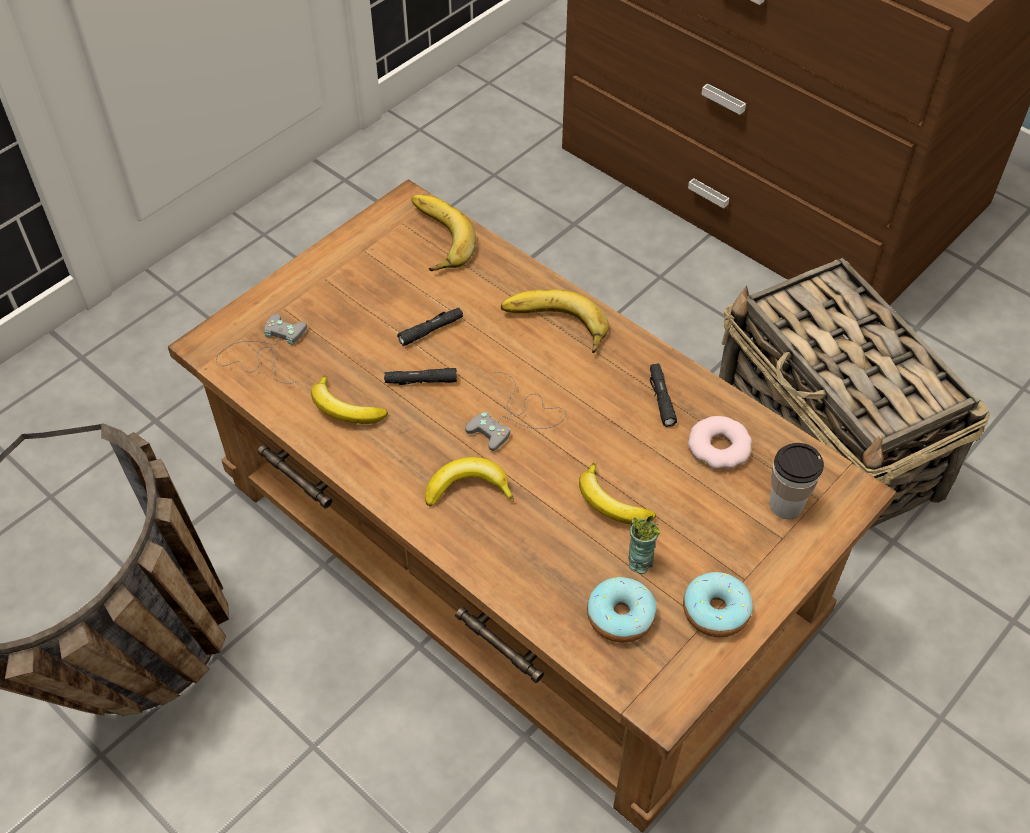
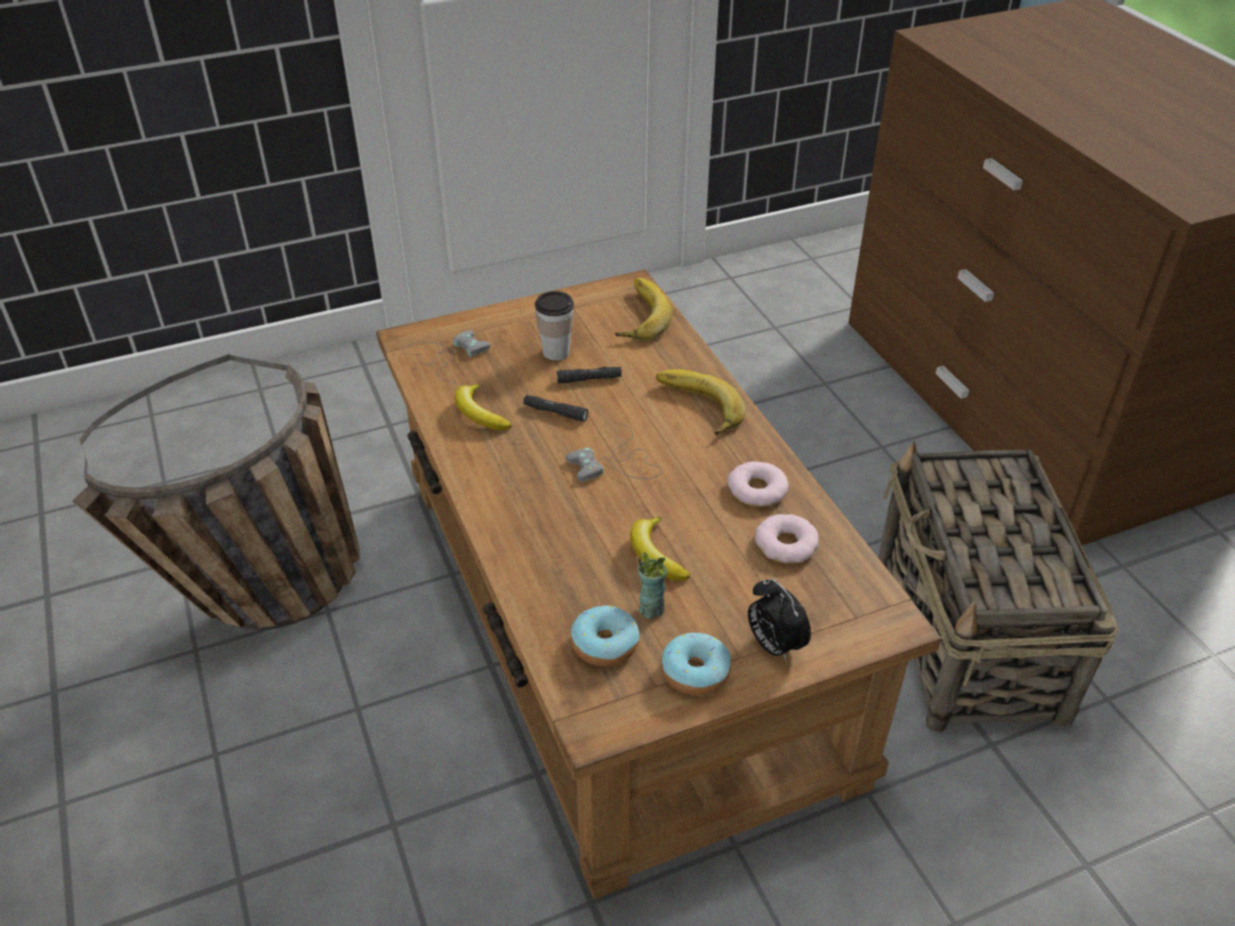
camera: 25 degrees right, 10 degrees down
banana [425,457,514,507] -> none
black flashlight [650,363,677,427] -> donut [727,461,789,507]
cup [770,443,824,519] -> cup moved to [535,291,574,361]
none -> alarm clock [748,578,811,662]

